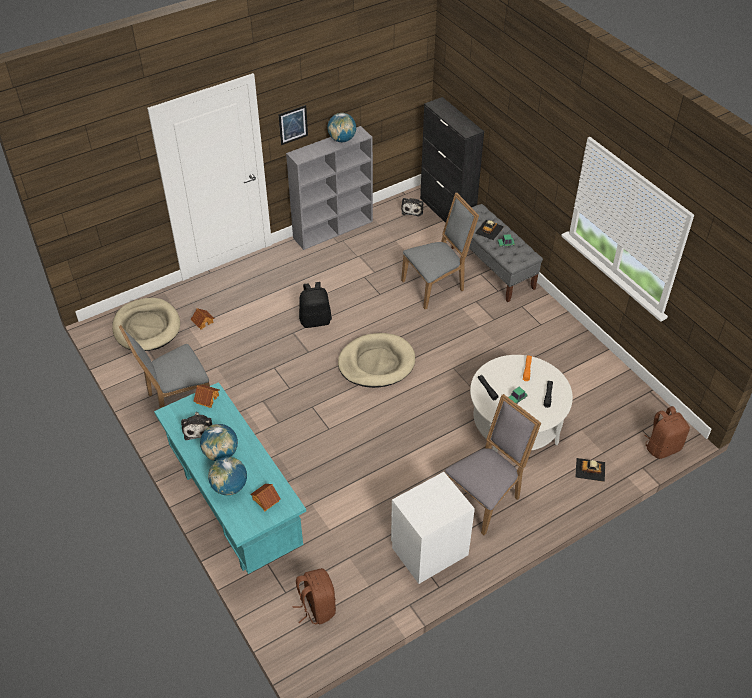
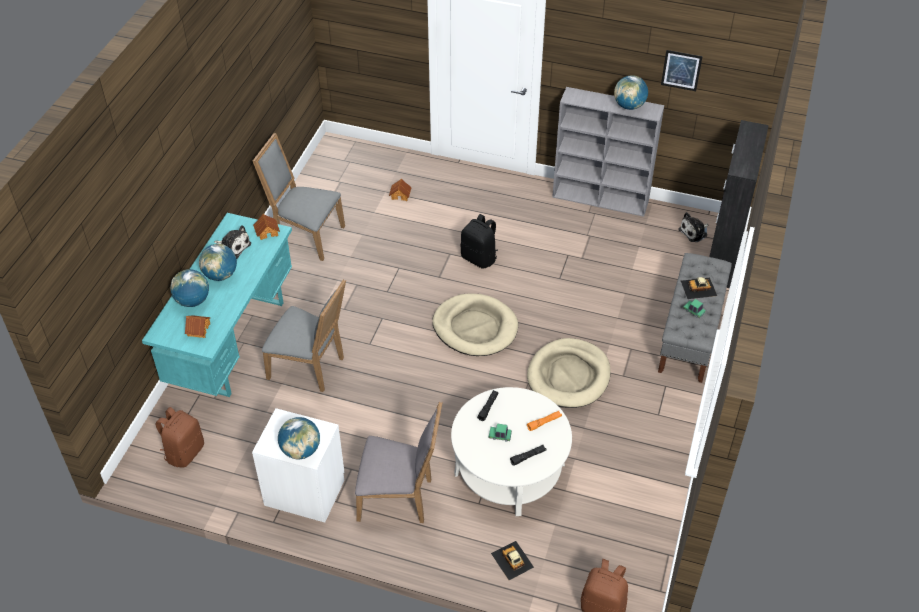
camera: 50 degrees right, 0 degrees up
beige dog bed [112,298,180,351] -> beige dog bed moved to [527,338,611,408]
plush toy [181,412,212,440] -> plush toy turned 105 degrees counterclockwise [214,225,251,259]
picture [278,105,308,145] -> picture moved to [661,50,703,91]
grey chair [401,193,479,309] -> grey chair moved to [262,279,346,392]
none -> globe [278,417,320,459]

